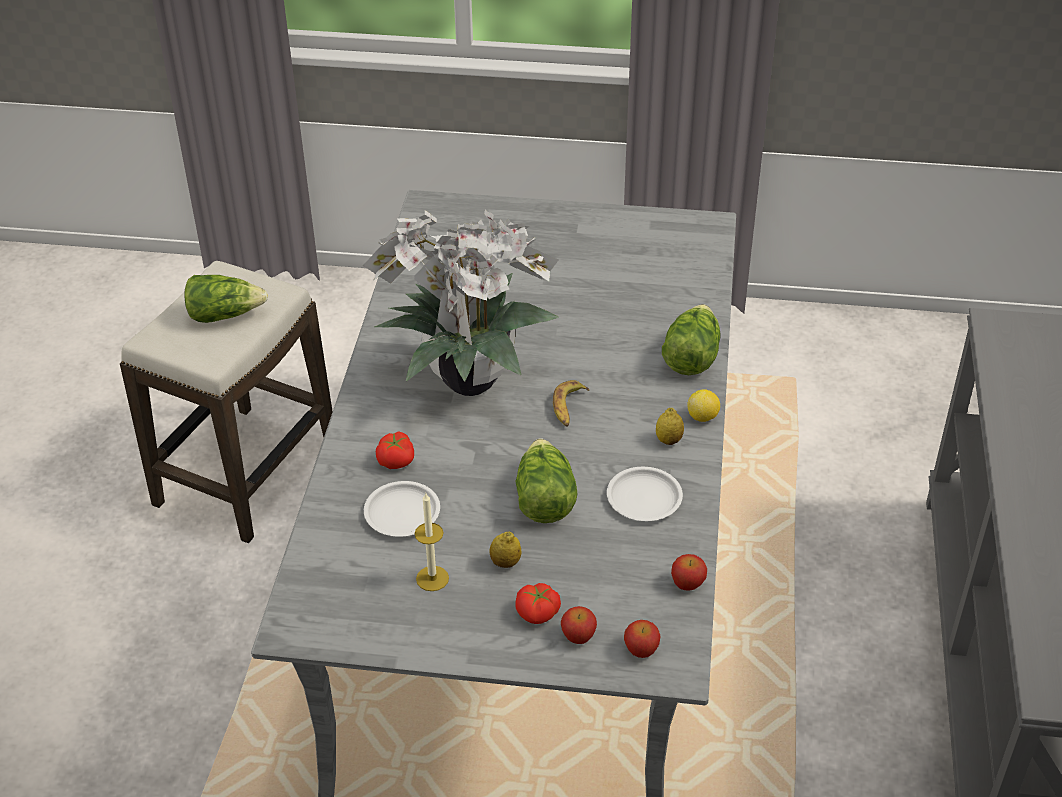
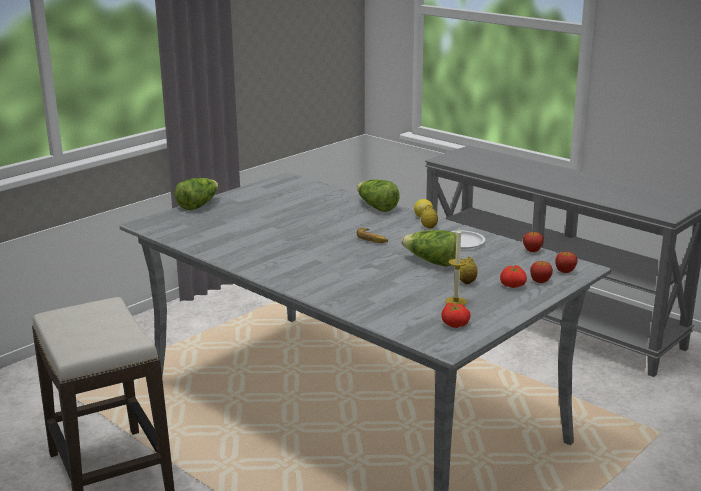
camera: 55 degrees left, 20 degrees down
lettuce [185,275,268,323] -> lettuce moved to [174,178,218,210]
potted plant [363,209,559,396] -> none
white plate [364,481,440,537] -> none
tomato [376,431,414,469] -> tomato moved to [441,303,471,328]

